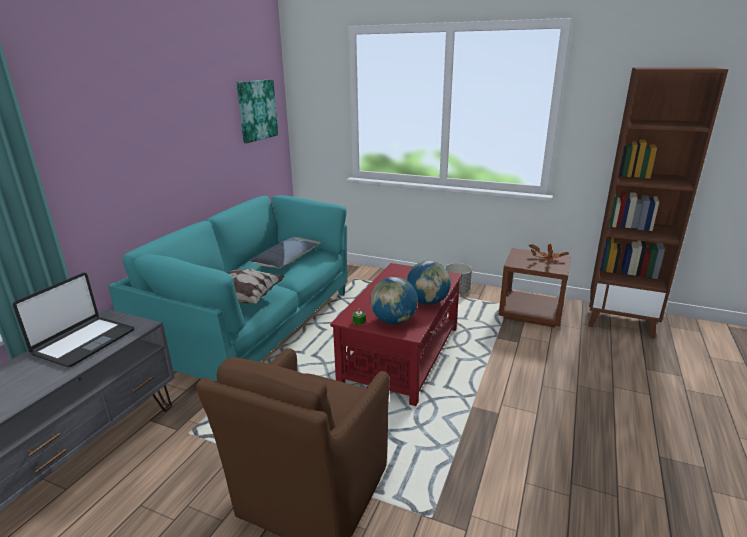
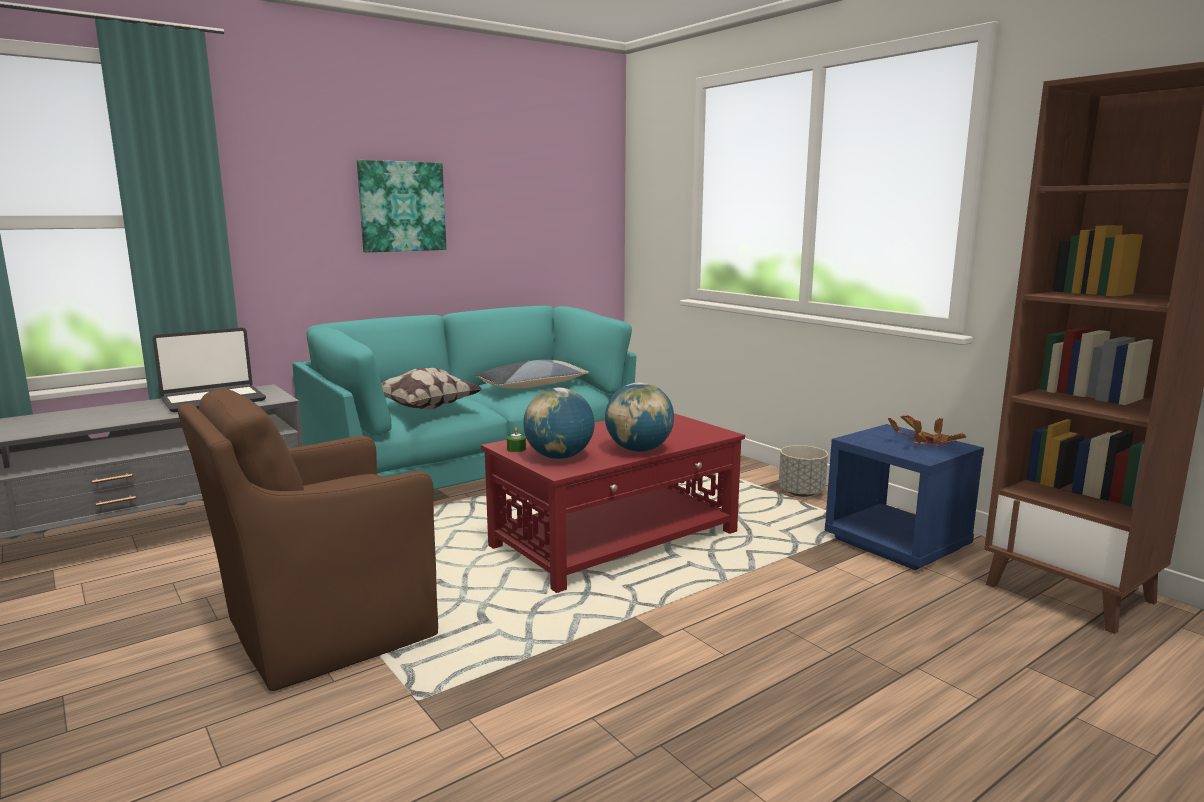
camera: 30 degrees right, 10 degrees down
picture [237,79,278,143] -> picture moved to [357,160,447,252]
brown nightstand [499,248,571,327] -> blue nightstand [825,424,984,570]

